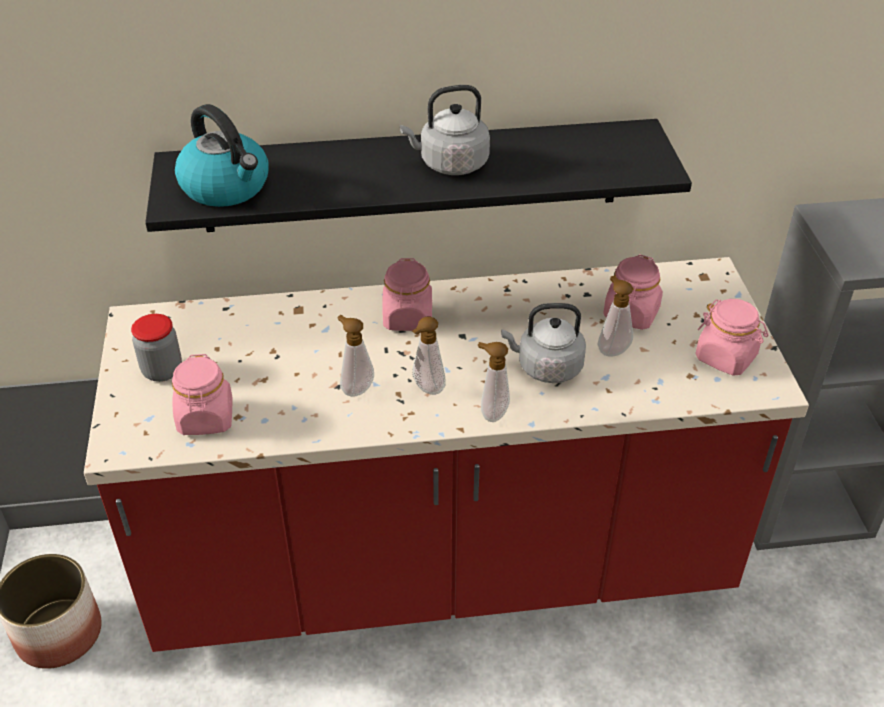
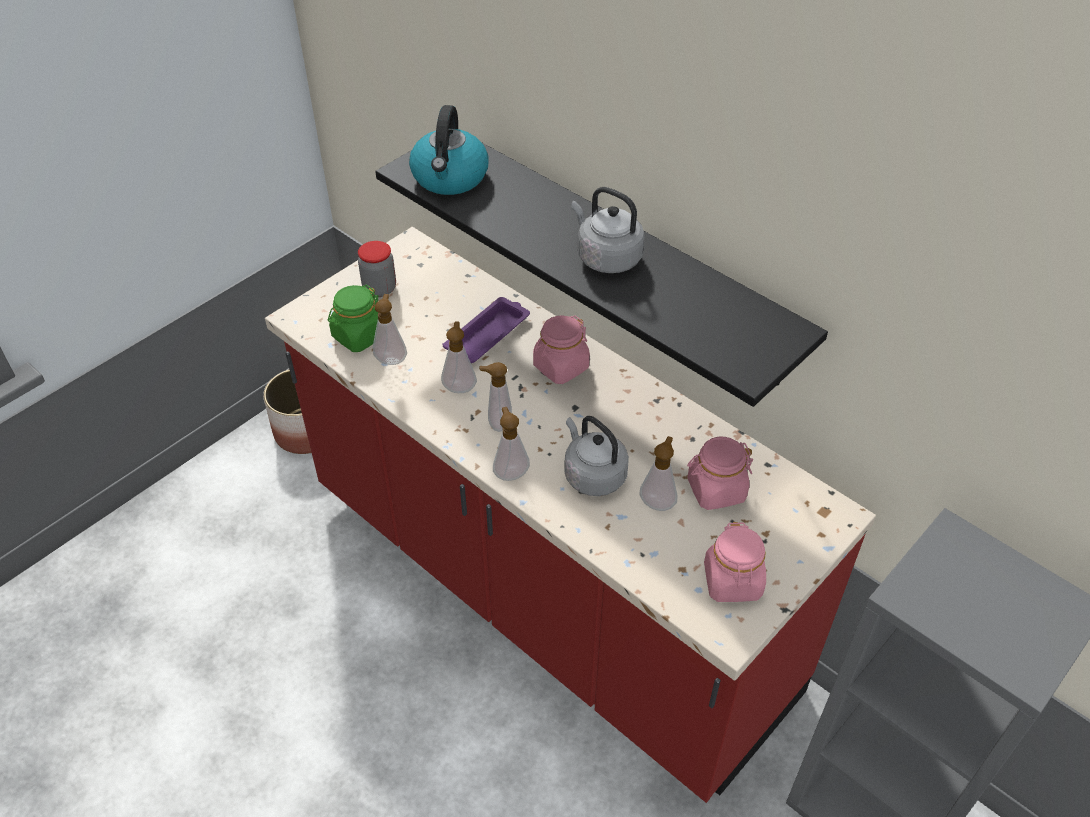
camera: 50 degrees right, 5 degrees up
pink jar [172,354,233,435] -> green jar [328,285,379,352]
none -> soap dispenser [373,294,407,365]
none -> purple tray [443,297,530,363]

